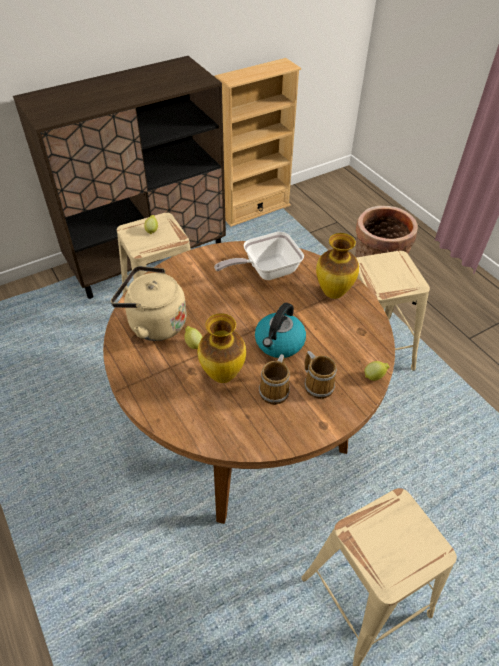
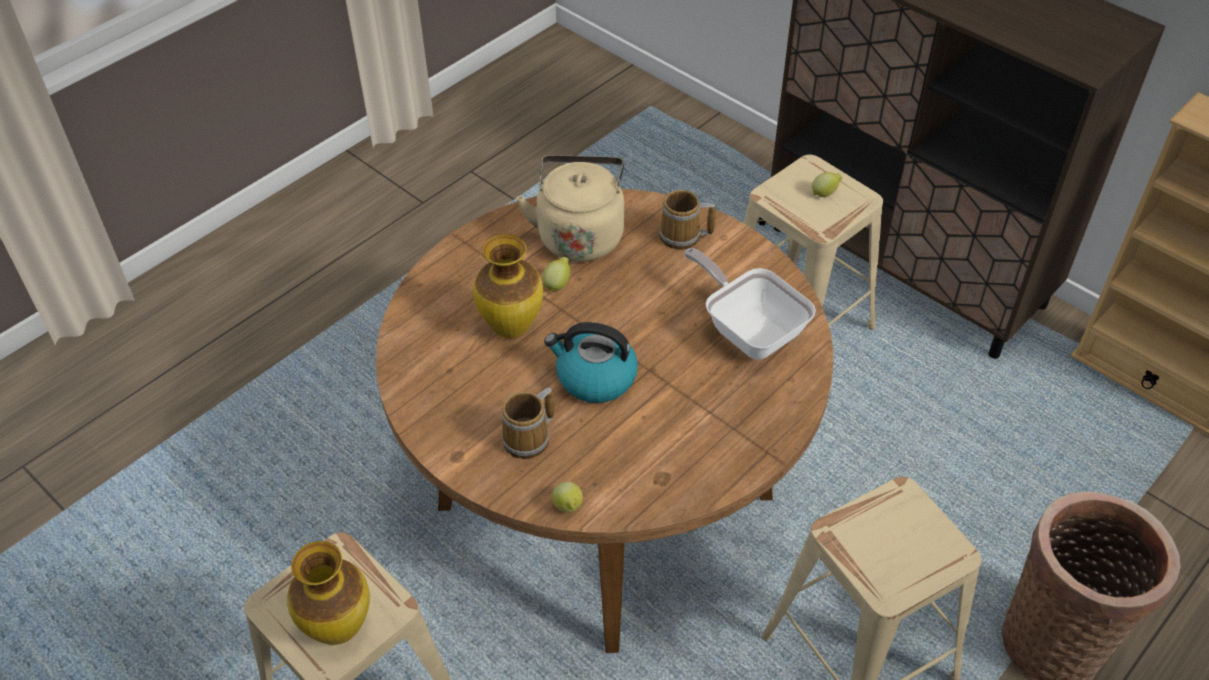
camera: 75 degrees right, 0 degrees up
mug [259,354,290,405] -> mug moved to [660,190,716,250]
vase [316,233,359,299] -> vase moved to [287,541,370,645]

